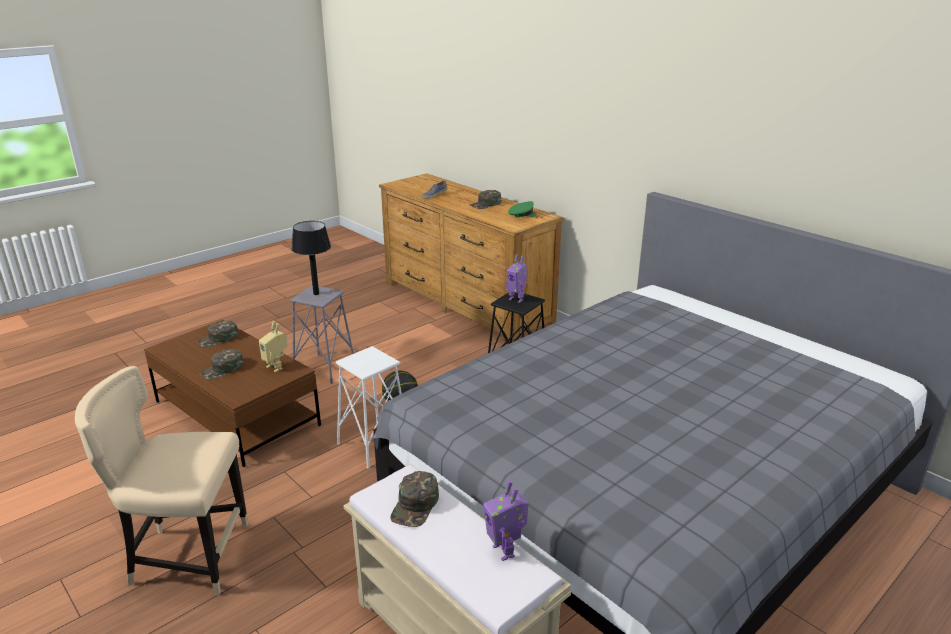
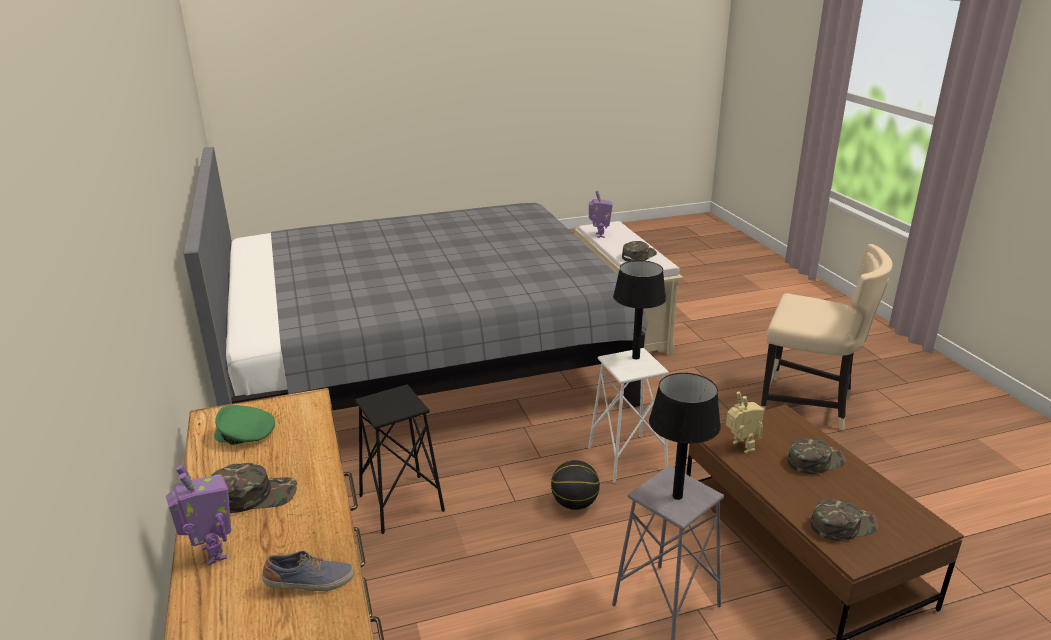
camera: 155 degrees left, 0 degrees up
toy robot [506,254,527,303] -> toy robot moved to [165,465,231,565]
none -> black table lamp [613,260,666,359]

